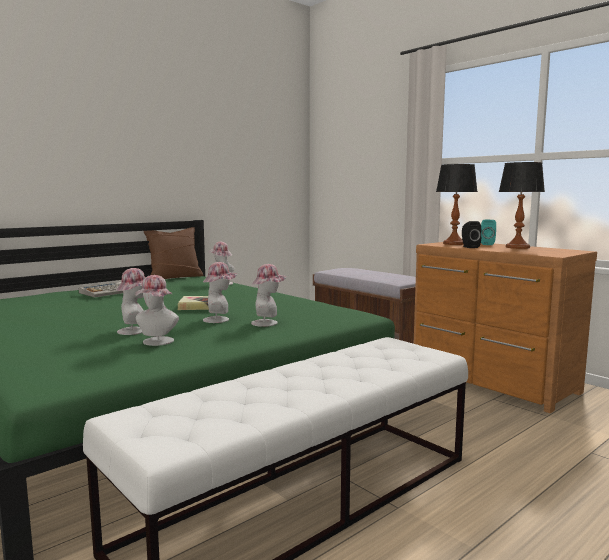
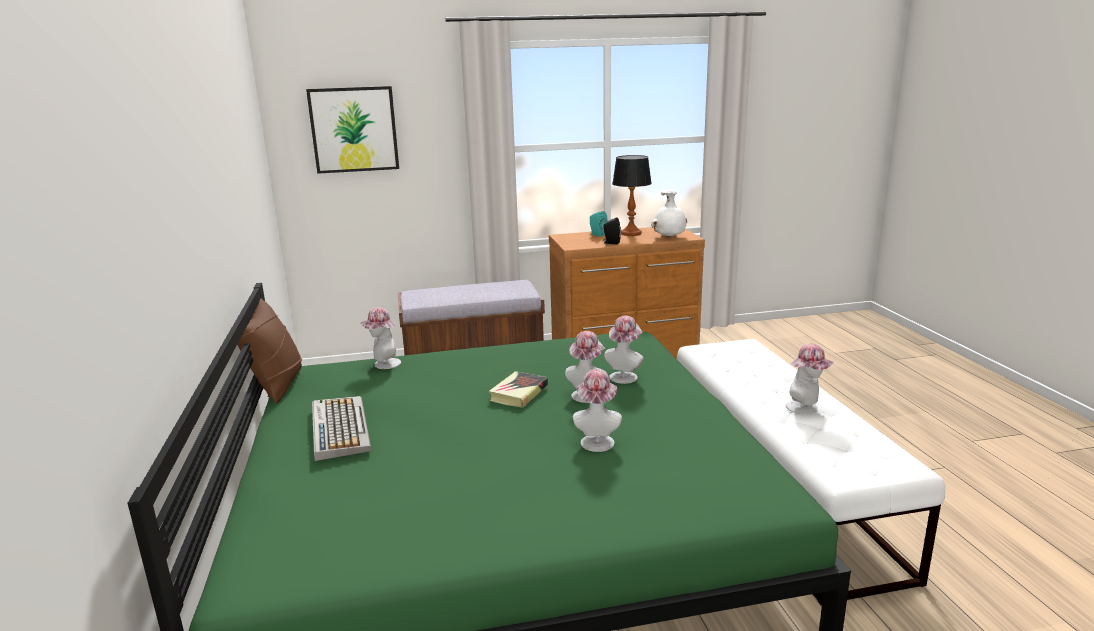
camera: 60 degrees left, 10 degrees up
hat [135,275,179,346] -> hat moved to [786,344,834,414]
table lamp [436,164,477,245] -> none
none -> picture [306,86,399,174]
none -> white vase [651,189,687,237]

